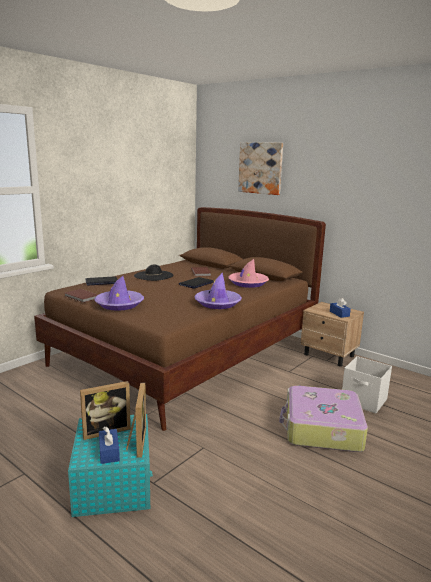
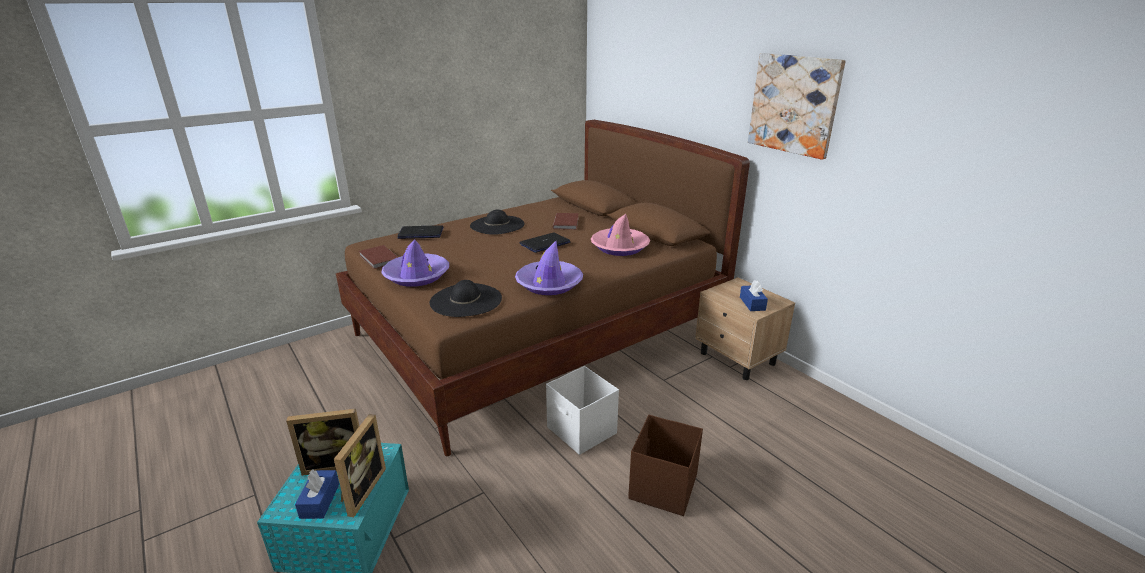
camera: 15 degrees right, 10 degrees up
picture [238,142,283,195] -> picture moved to [748,53,846,160]
suitcase [279,385,368,452] -> brown storage box [628,415,703,516]
white storage box [342,356,392,414] -> white storage box moved to [546,366,619,455]
none -> black hat [430,280,502,317]

